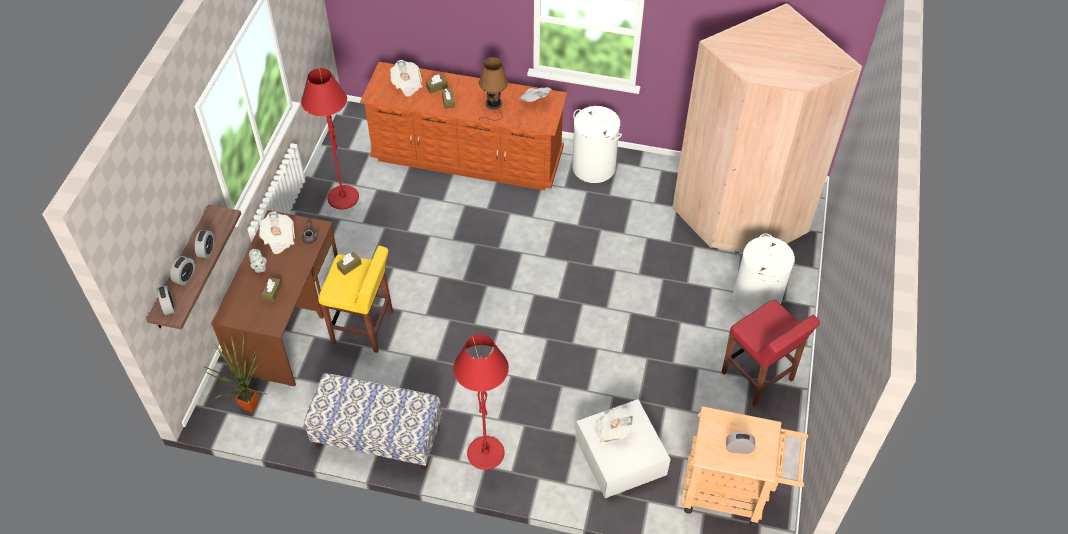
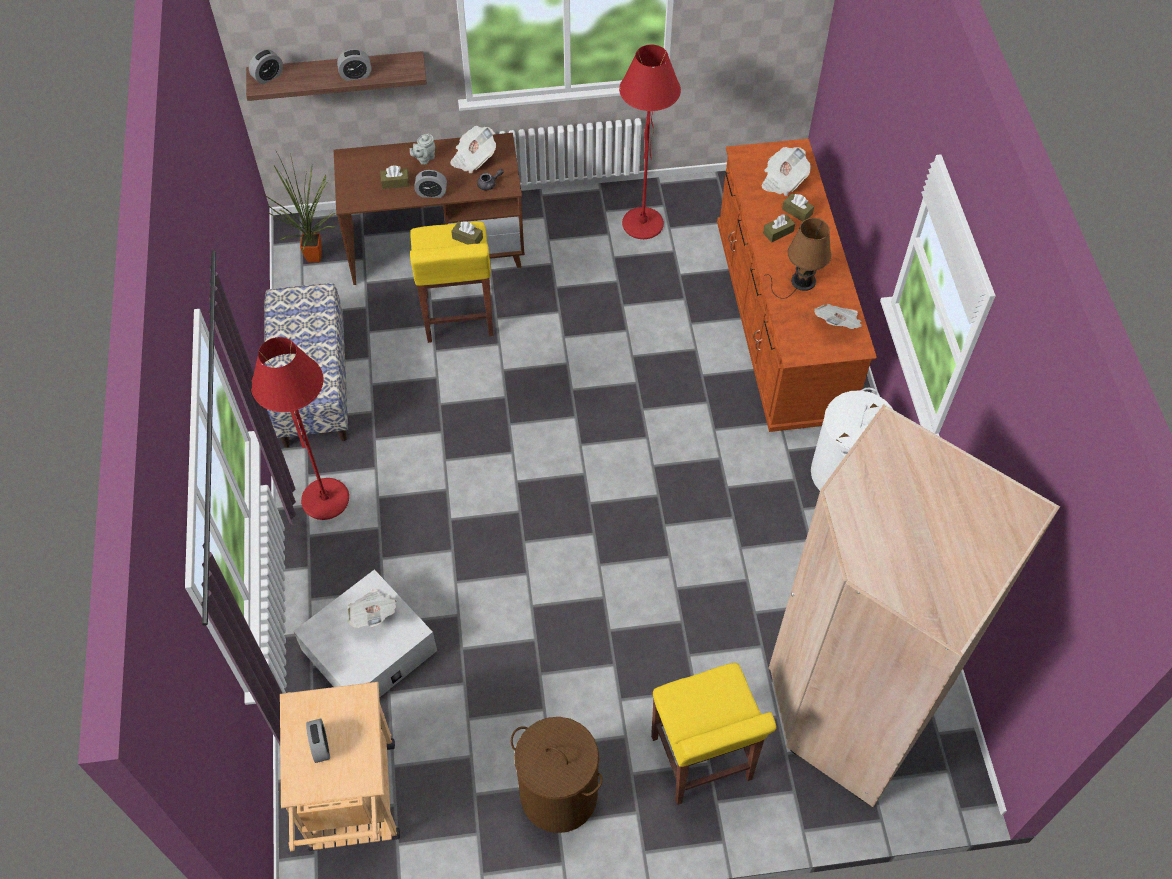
camera: 70 degrees right, 5 degrees up
alarm clock [170,256,195,285] -> alarm clock moved to [414,170,447,198]
red stool [721,300,820,407] -> brown laundry basket [511,717,603,833]
white laundry basket [733,233,795,315] -> yellow stool [651,663,777,805]

